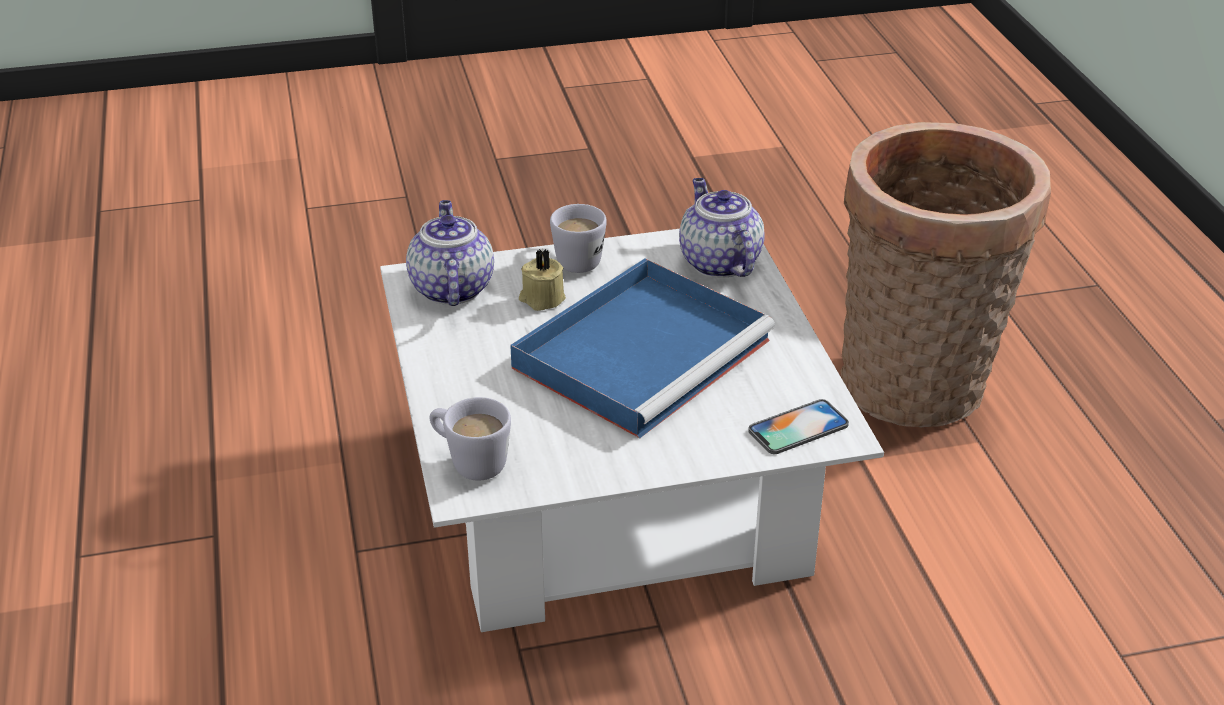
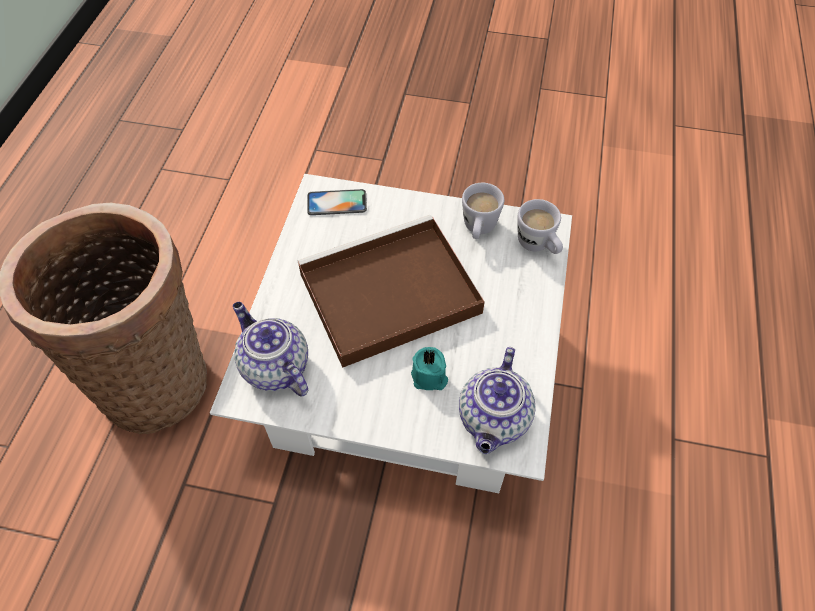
camera: 155 degrees left, 20 degrees up
blue tray [510,259,775,438] -> brown tray [298,215,485,368]
beige candle [519,249,566,311] -> turquoise candle [411,347,448,390]
white mug [550,204,607,273] -> white mug moved to [462,183,504,239]
teapot [679,178,765,278] -> teapot turned 135 degrees clockwise [233,302,308,396]

